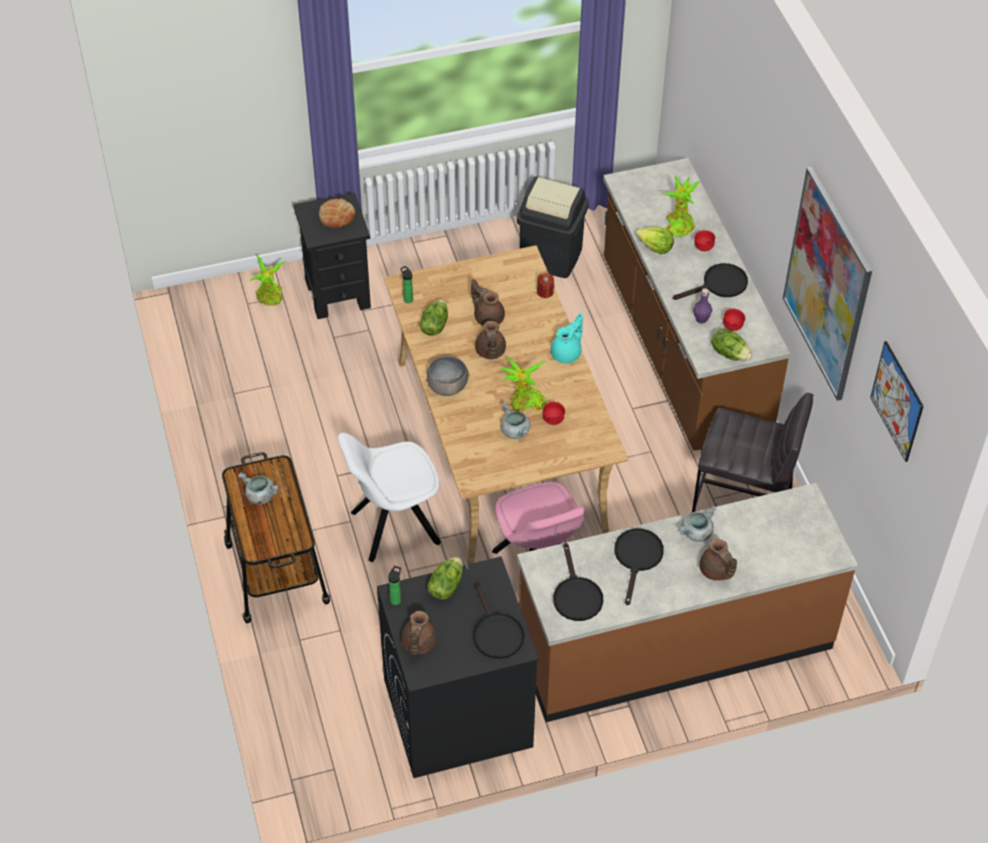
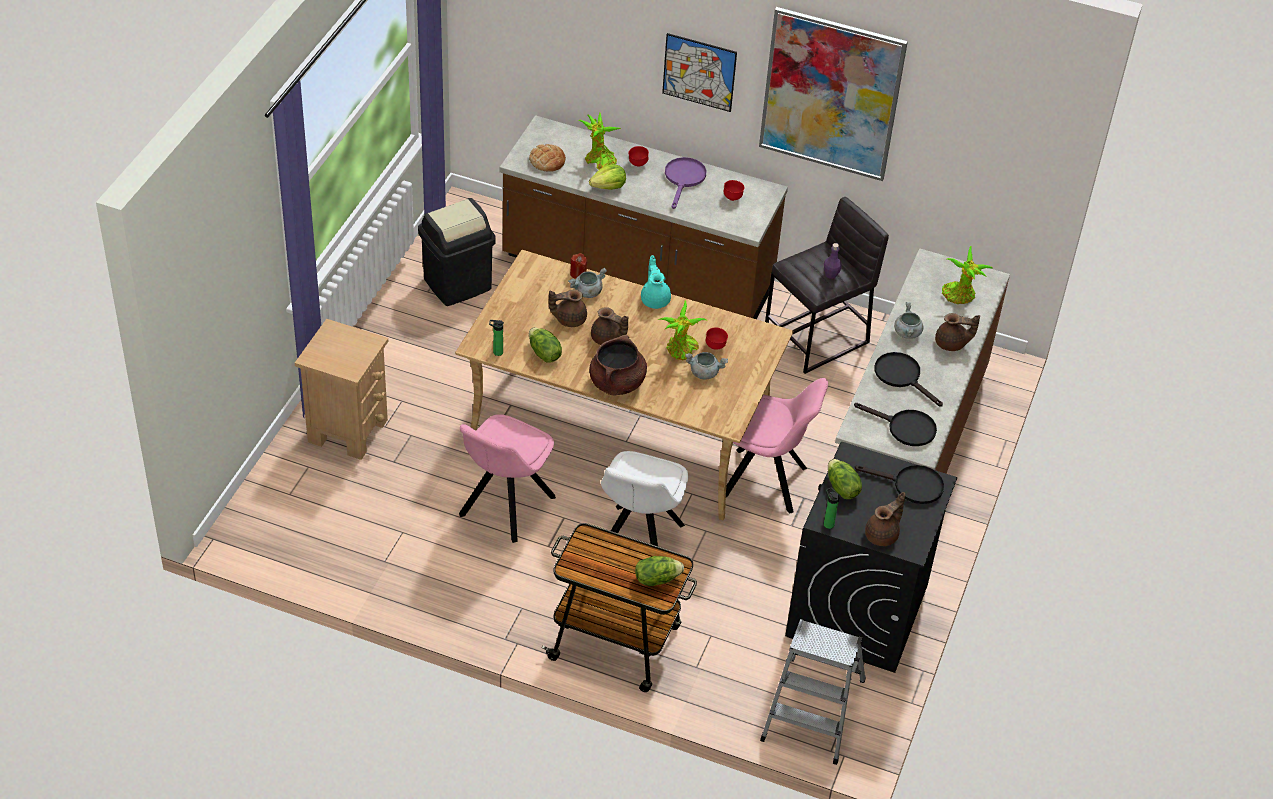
camera: 55 degrees left, 5 degrees down
grey cooking pot [238,472,279,505] -> grey cooking pot moved to [568,267,607,298]
potted plant [249,255,287,306] -> potted plant moved to [942,246,994,304]
black nightstand [293,192,371,319] -> beige nightstand [295,319,388,460]
bread [319,198,355,228] -> bread moved to [529,144,566,172]
brown teapot [401,611,437,655] -> brown teapot turned 90 degrees counterclockwise [865,492,905,546]
grey bowl [427,356,468,396] -> brown cooking pot [589,335,647,395]
black frying pan [673,263,748,300] -> purple frying pan [665,157,707,209]
purple bottle [693,288,712,323] -> purple bottle moved to [824,243,842,279]
lettuce [711,328,752,361] -> lettuce moved to [635,556,684,586]
picture [870,341,924,462] -> picture moved to [662,33,737,112]
none -> pink chair [459,414,556,543]
none -> grey step ladder [760,619,866,765]

